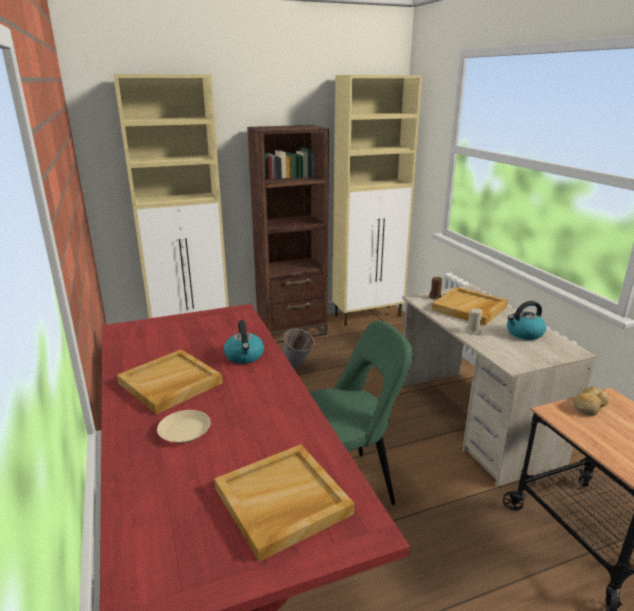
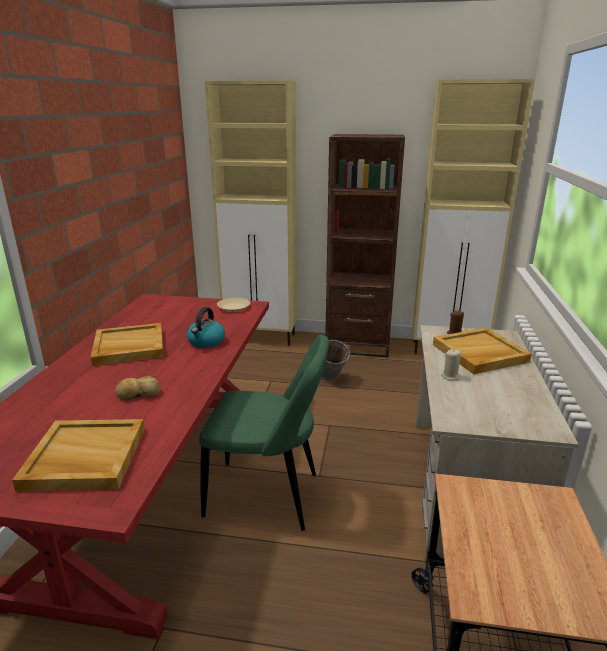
camera: 30 degrees right, 0 degrees up
beige plate [157,410,211,443] -> beige plate moved to [217,298,250,312]
kettle [507,301,546,340] -> none
bread [574,386,609,416] -> bread moved to [115,376,160,401]

